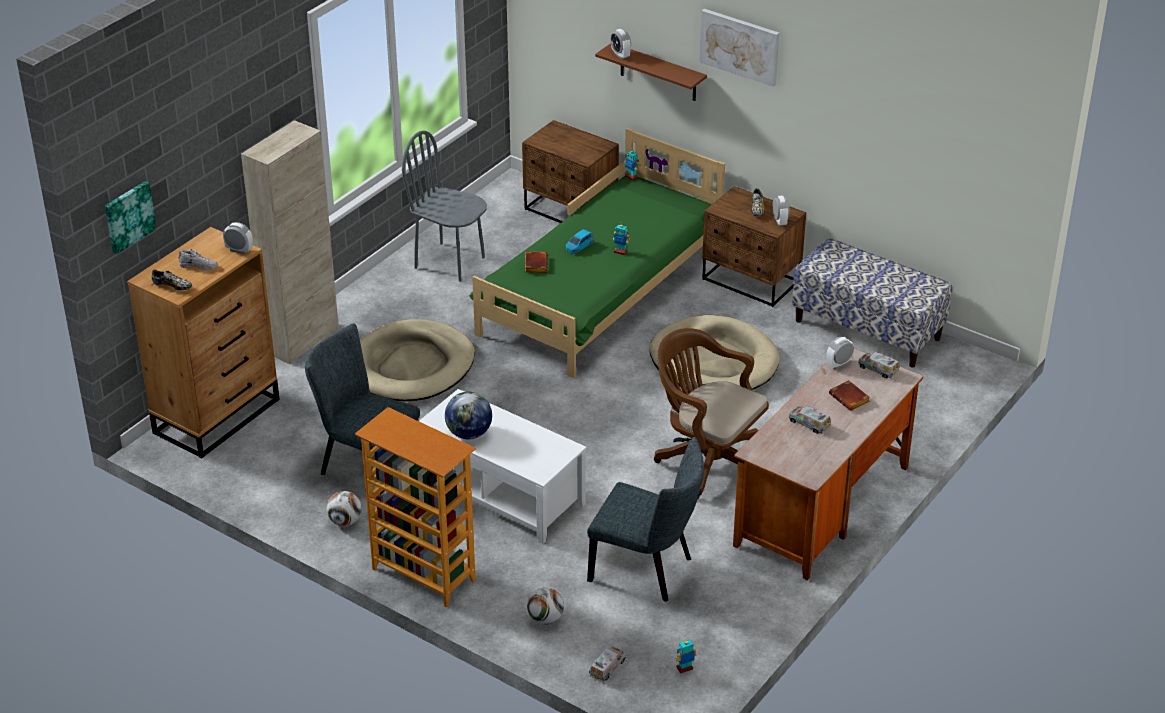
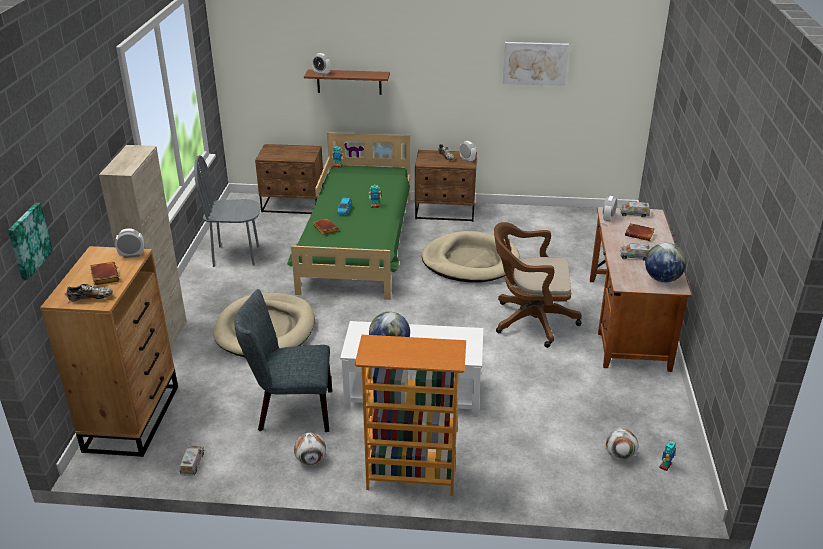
camera: 30 degrees left, 5 degrees down
white shoe [179,248,218,270] -> brown book [90,262,119,285]
football [527,587,564,625] -> football moved to [606,428,638,461]
grey chair [587,437,704,602] -> none
toy truck [589,646,626,682] -> toy truck moved to [180,446,204,476]
picture [699,9,779,87] -> picture moved to [503,42,569,86]
bench [792,238,952,368] -> none
none -> globe [645,243,686,283]

